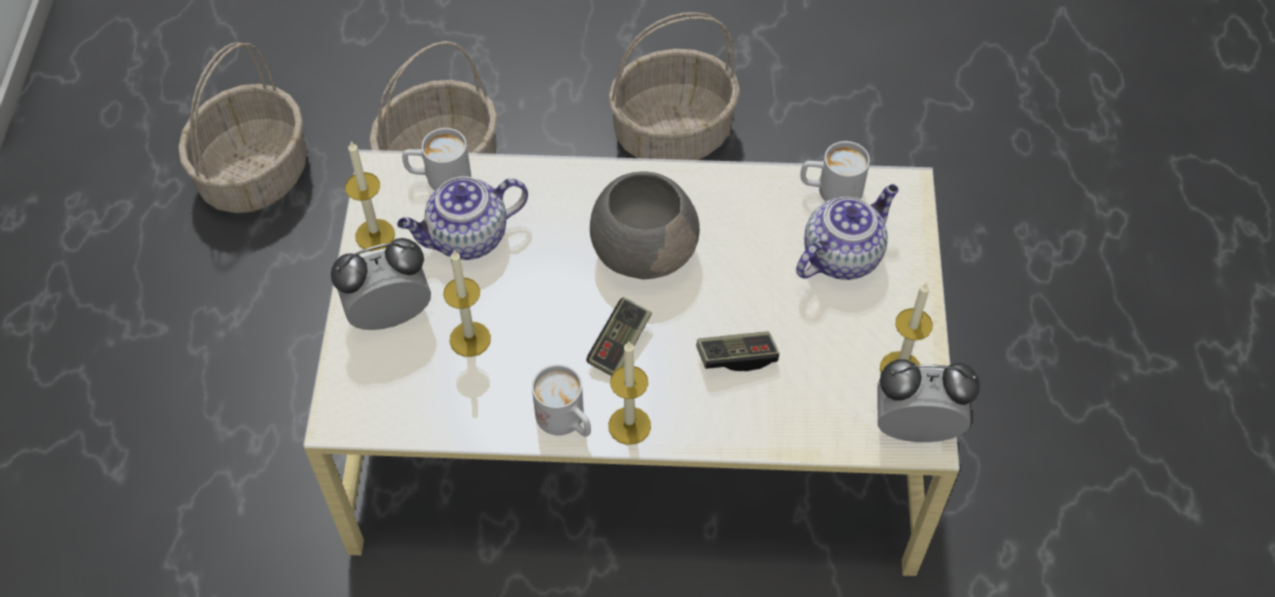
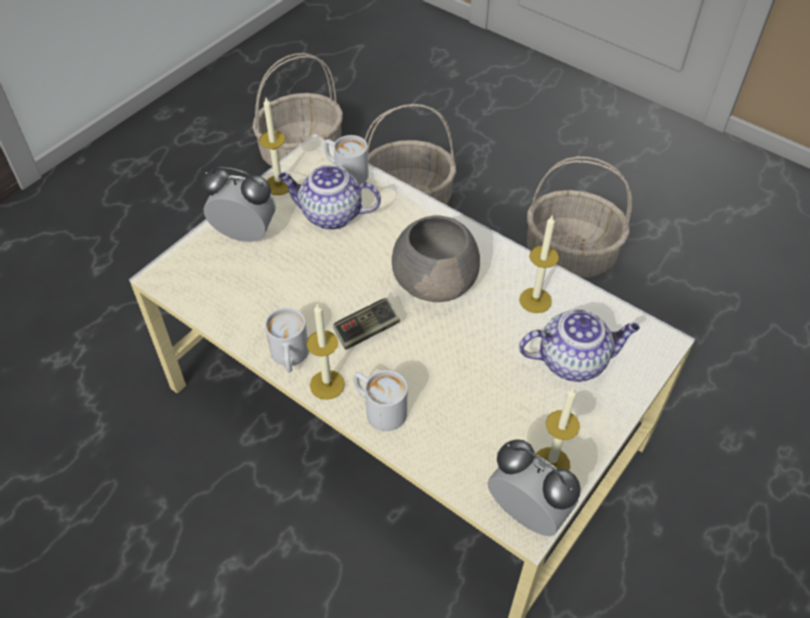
camera: 35 degrees right, 5 degrees down
candle [443,251,491,357] -> candle moved to [519,216,559,313]
game controller [696,331,779,371] -> none
white mug [800,141,870,202] -> white mug moved to [354,370,407,431]

